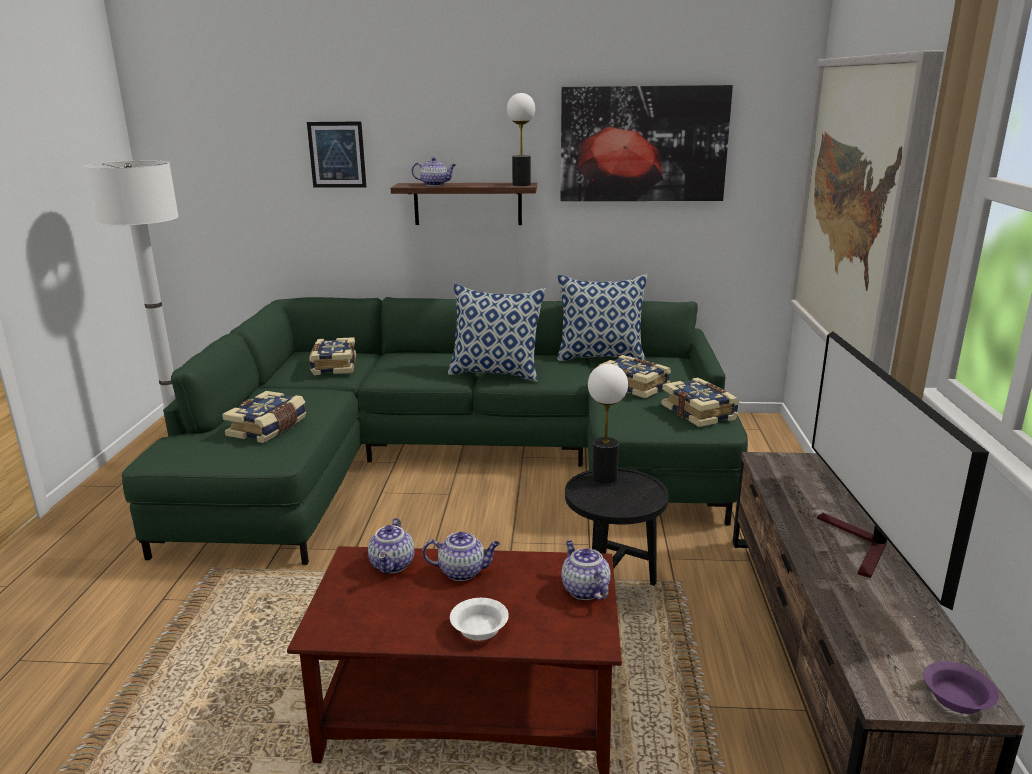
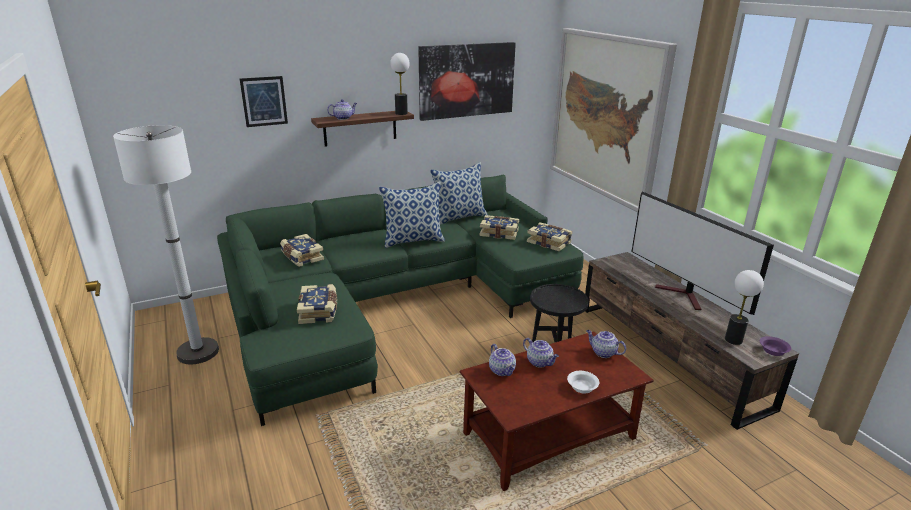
camera: 30 degrees left, 5 degrees up
teapot [422,532,500,581] -> teapot turned 75 degrees clockwise [523,338,559,368]
table lamp [588,364,628,484] -> table lamp moved to [725,270,764,345]

